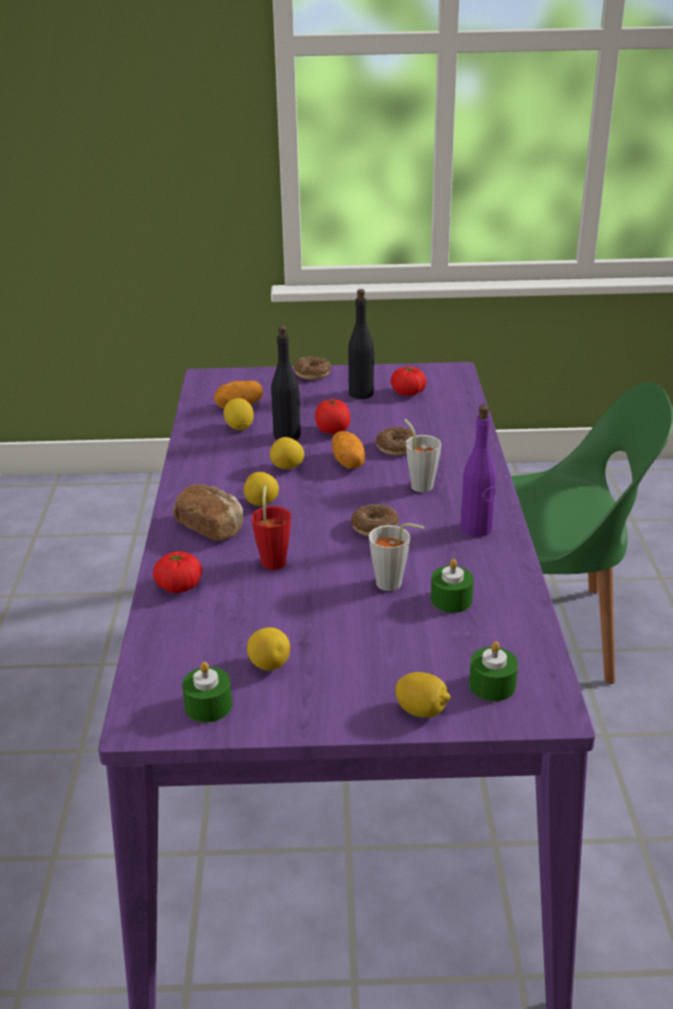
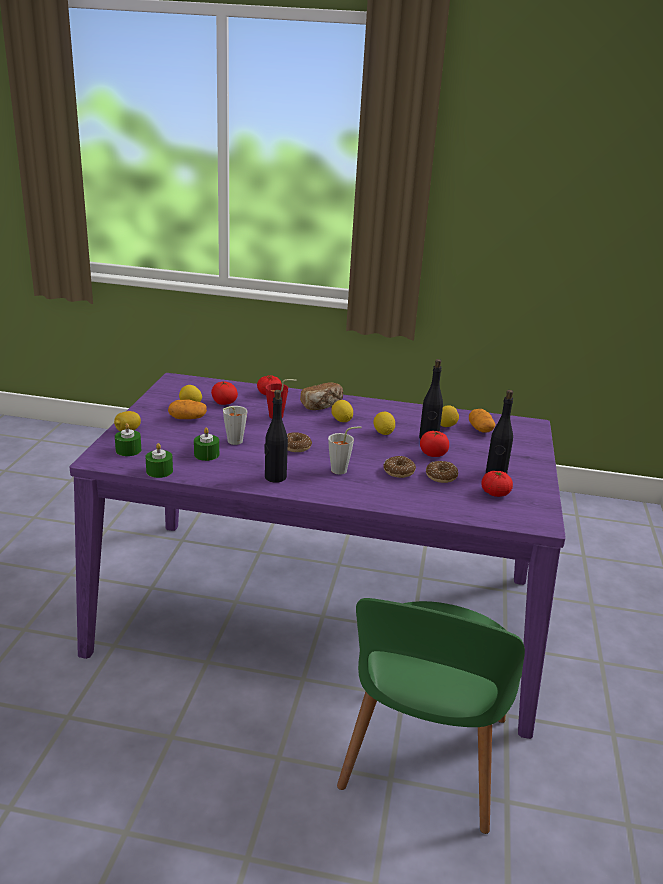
camera: 100 degrees right, 5 degrees down
green candle [182,662,232,723] -> green candle moved to [145,443,173,478]
donut [294,356,331,380] -> donut moved to [426,461,458,483]
potato [332,431,365,469] -> potato moved to [168,399,207,419]
purple bottle [461,405,496,537] -> black bottle [264,390,288,483]
none -> tomato [211,382,238,405]

